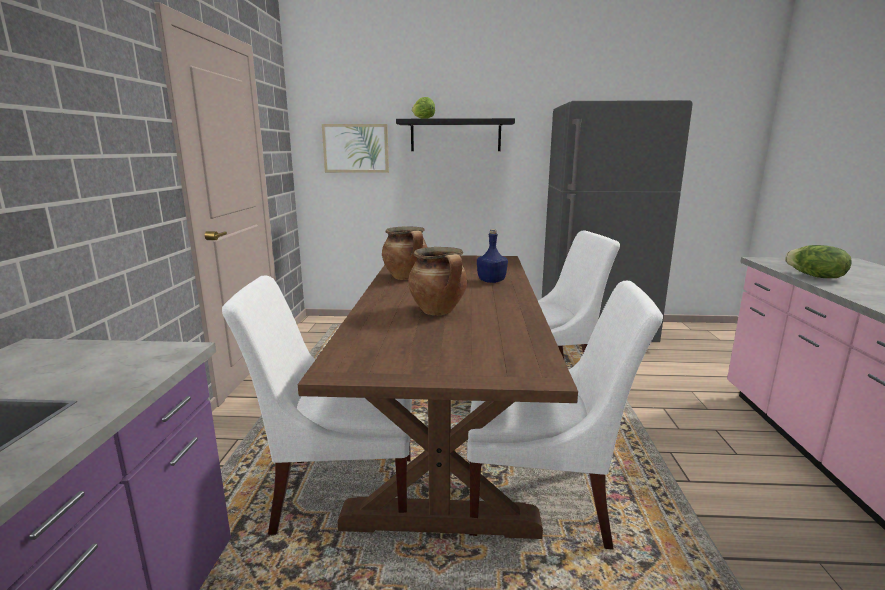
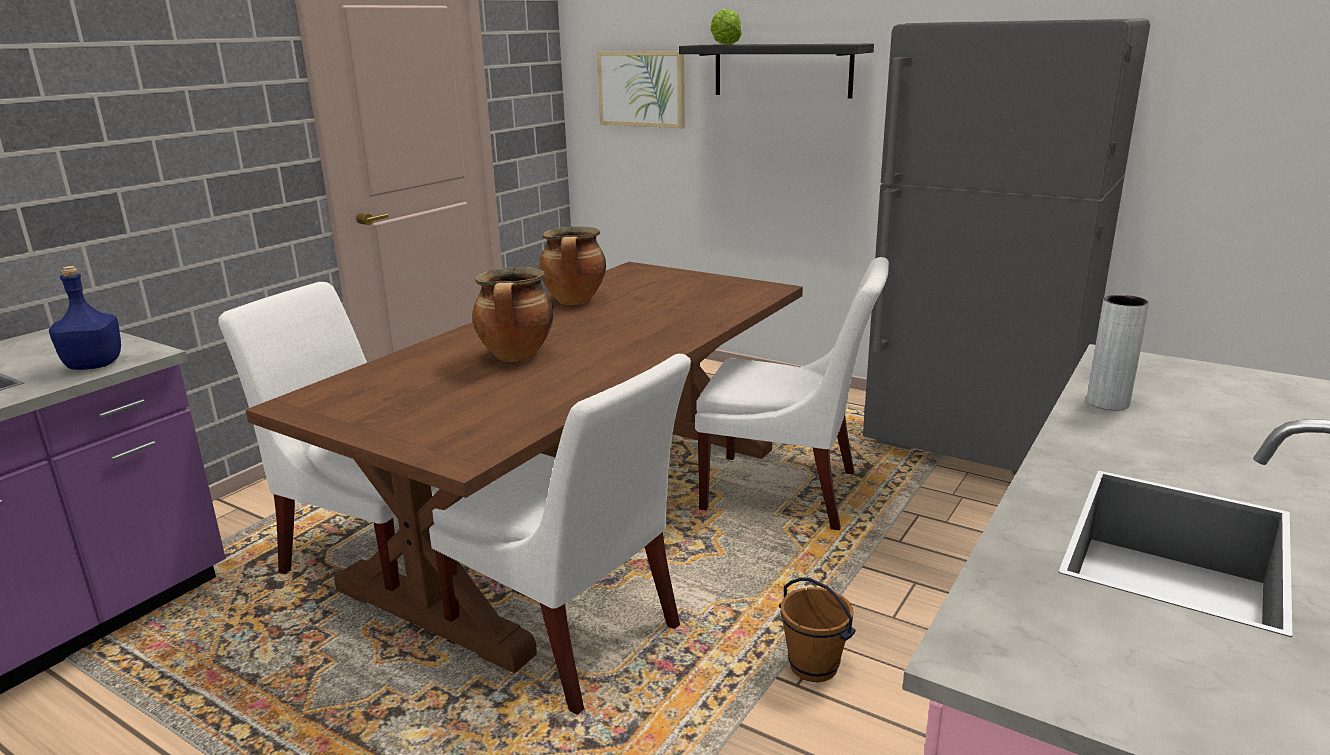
camera: 30 degrees right, 5 degrees up
blue bottle [477,229,508,283] -> blue bottle moved to [49,266,121,370]
lettuce [785,245,851,278] -> grey vase [1087,295,1149,410]
none -> brown bucket [779,578,856,682]

